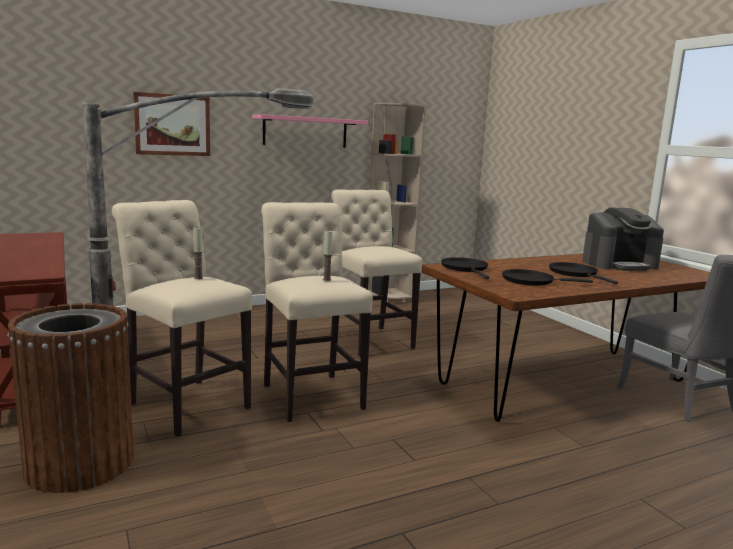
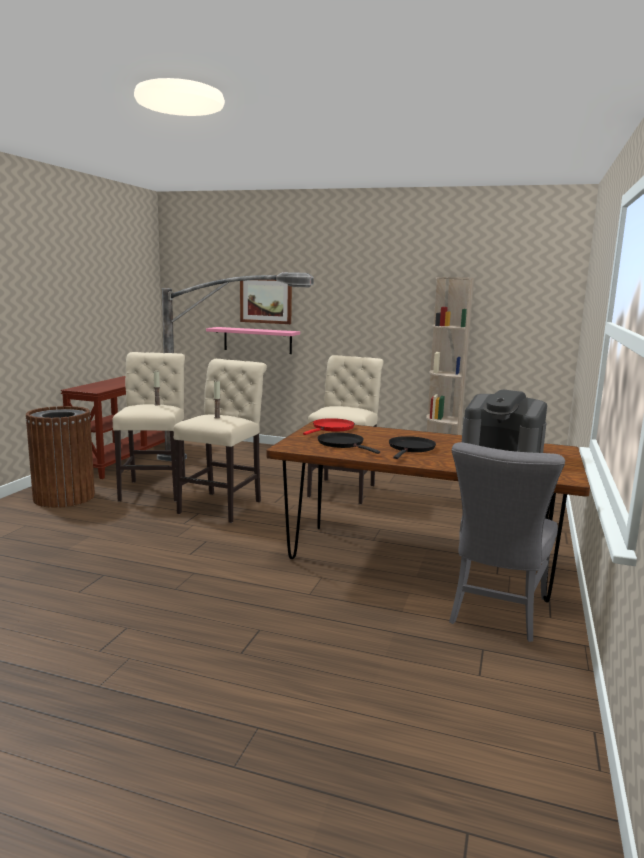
camera: 45 degrees right, 0 degrees up
pink shelf [252,114,368,148] -> pink shelf moved to [206,327,300,354]
black frying pan [441,257,490,279] -> red frying pan [303,418,355,435]

